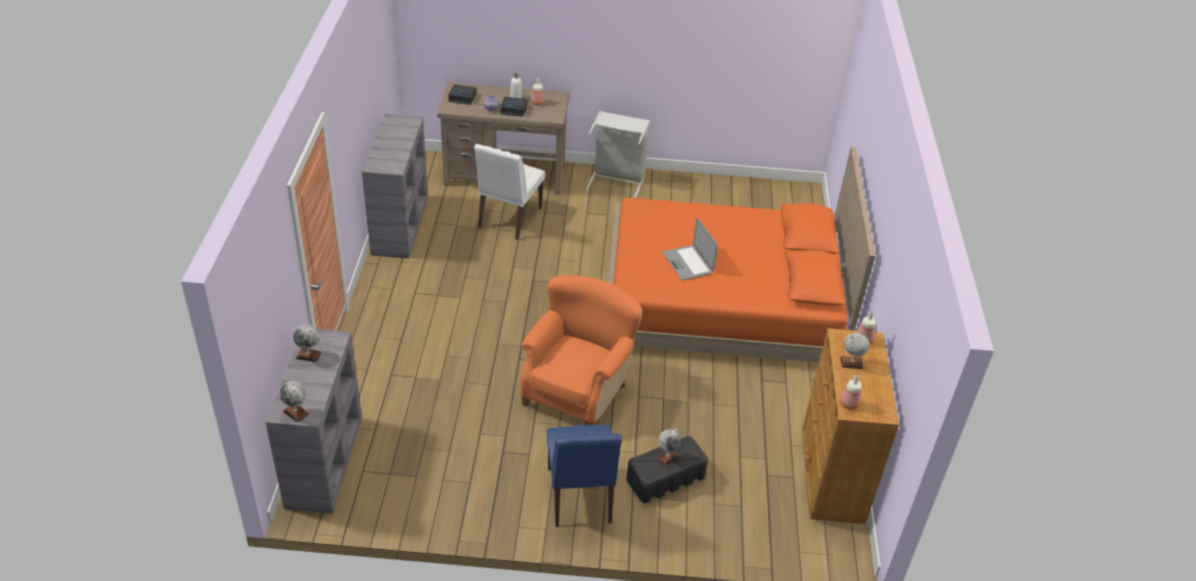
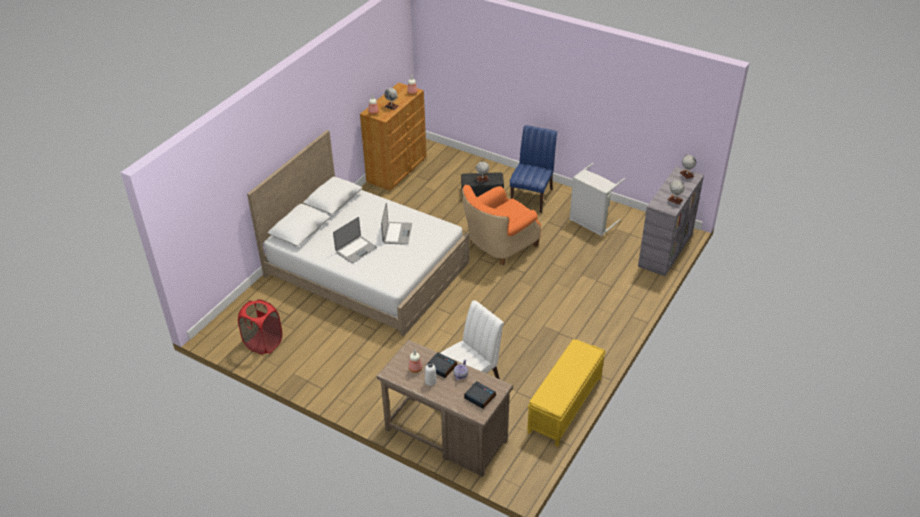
camera: 150 degrees left, 0 degrees up
grey bookcase [362,114,428,259] -> yellow bench [527,339,606,446]
grey laundry basket [586,111,650,198] -> grey laundry basket moved to [569,163,626,236]
orange bed [608,147,875,362] -> white bed [247,130,470,336]
none -> red laundry basket [238,299,282,355]
none -> laptop [333,217,377,263]

